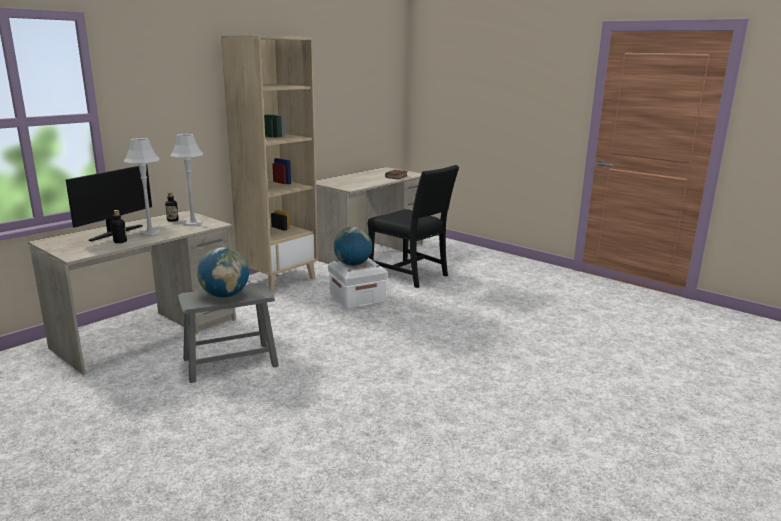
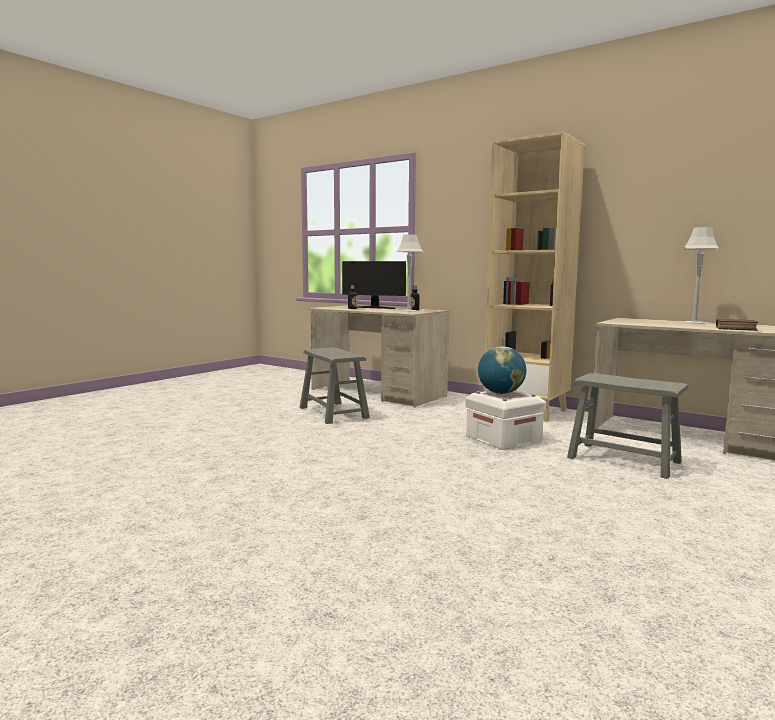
camera: 85 degrees right, 10 degrees down
grey table lamp [123,138,161,235] -> grey table lamp moved to [683,227,719,324]
globe [197,247,249,298] -> none
black chair [368,165,459,288] -> grey stool [567,373,688,479]

